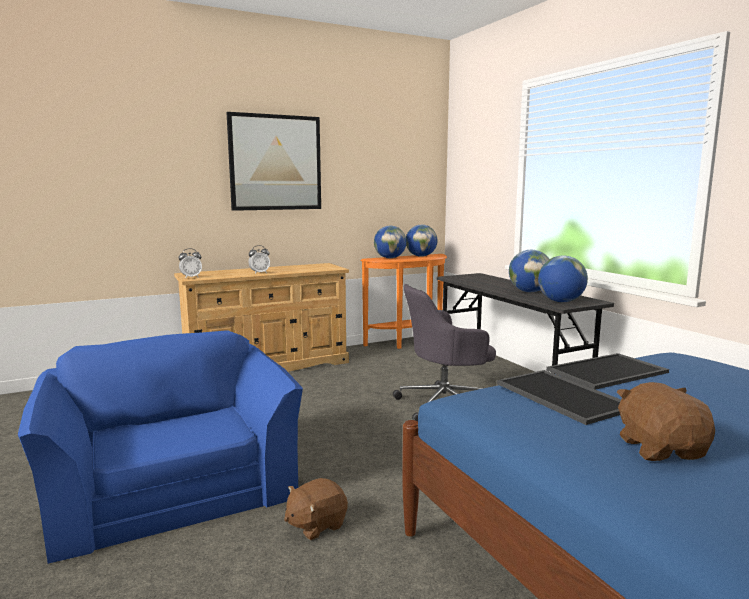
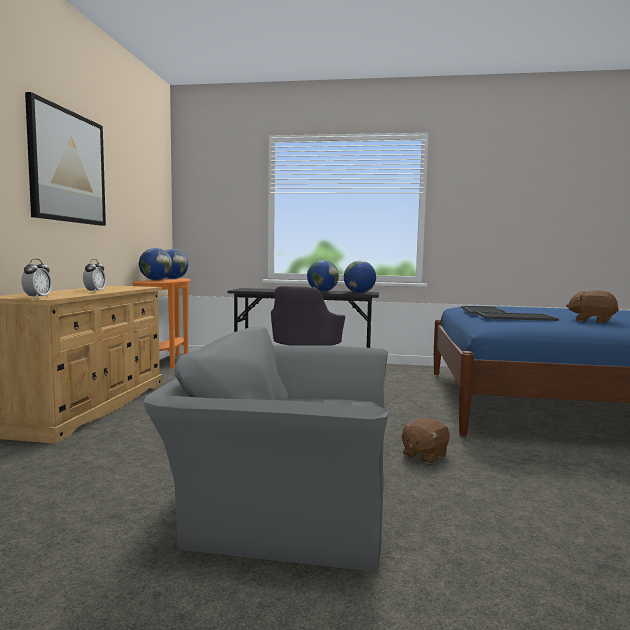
camera: 55 degrees left, 5 degrees down
blue armchair [18,330,303,564] -> grey armchair [143,326,389,572]
brown plush toy [284,478,348,540] -> brown plush toy turned 45 degrees clockwise [401,418,450,464]

